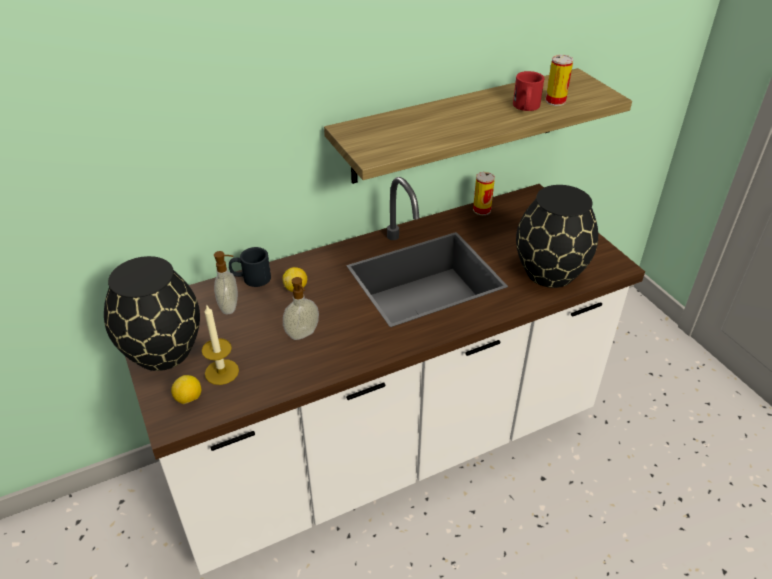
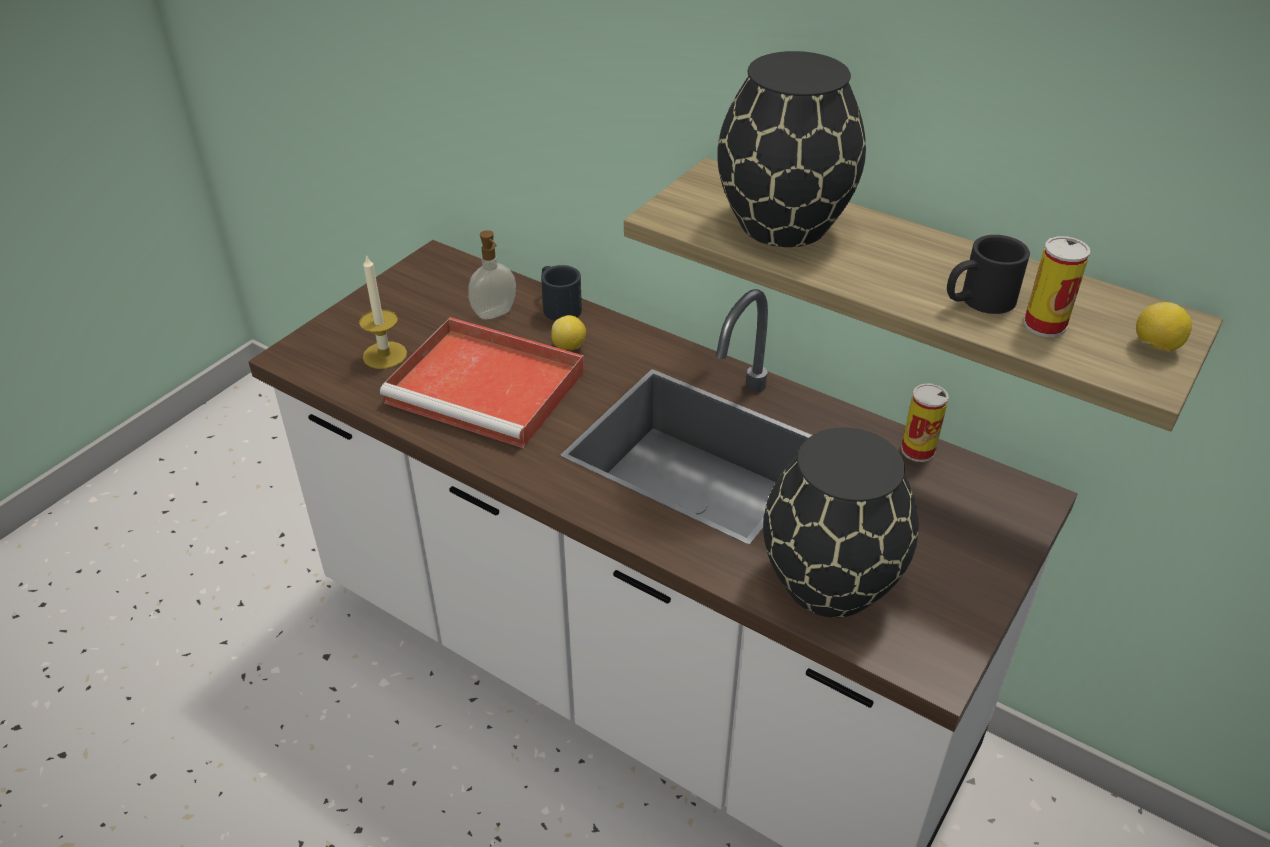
camera: 60 degrees right, 0 degrees up
black vase [104,256,200,371] -> black vase moved to [717,51,866,247]
lemon [171,375,201,404] -> lemon moved to [1136,302,1192,352]
soap dispenser [283,277,319,340] -> red tray [380,317,584,448]
red mug [513,71,544,111] -> black mug [947,235,1030,314]

